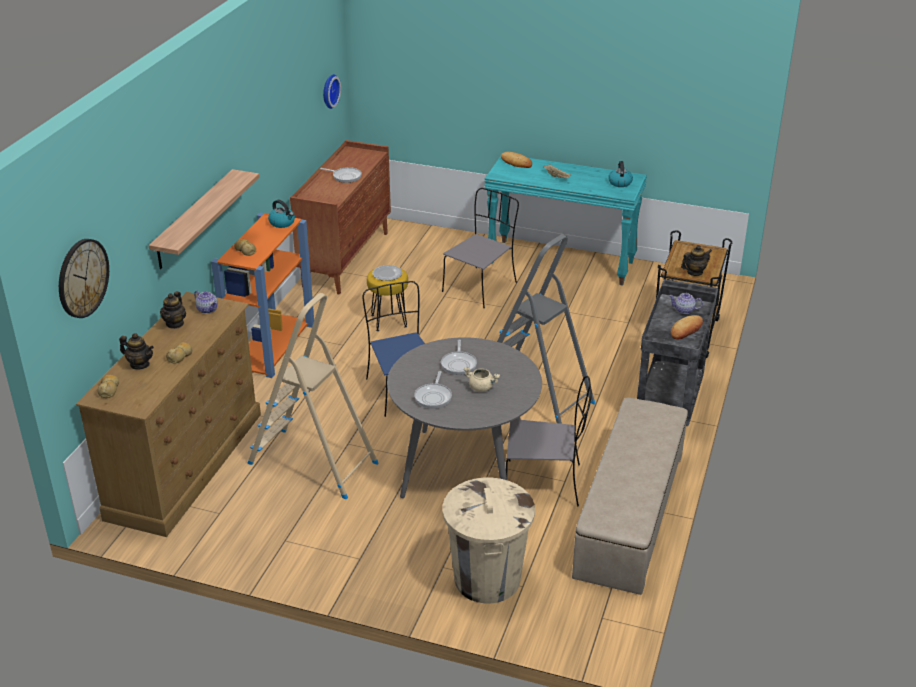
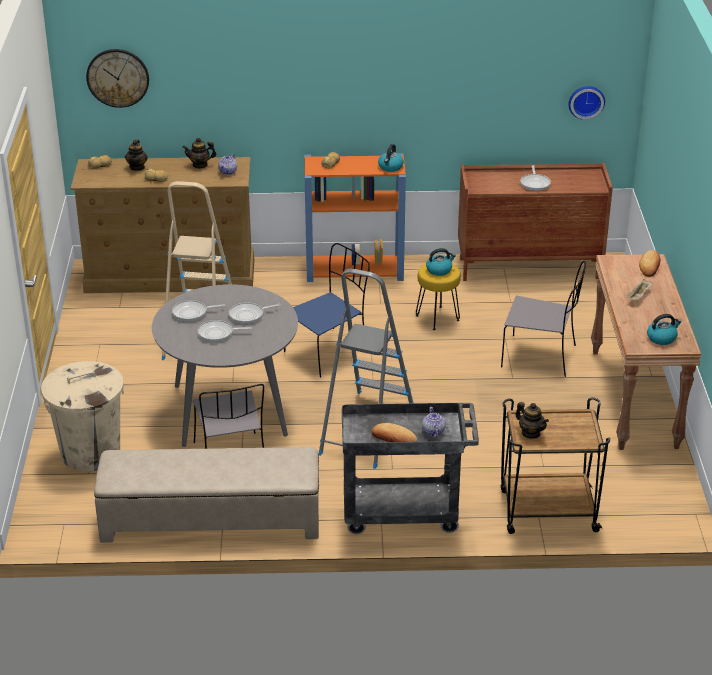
camera: 70 degrees right, 0 degrees up
shelf [148,169,259,269] -> none
plate [372,265,402,281] -> kettle [426,248,456,276]
beige cooking pot [464,367,500,392] -> frying pan [197,320,252,342]
turquoise console table [484,156,647,286] -> brown console table [591,254,701,450]

